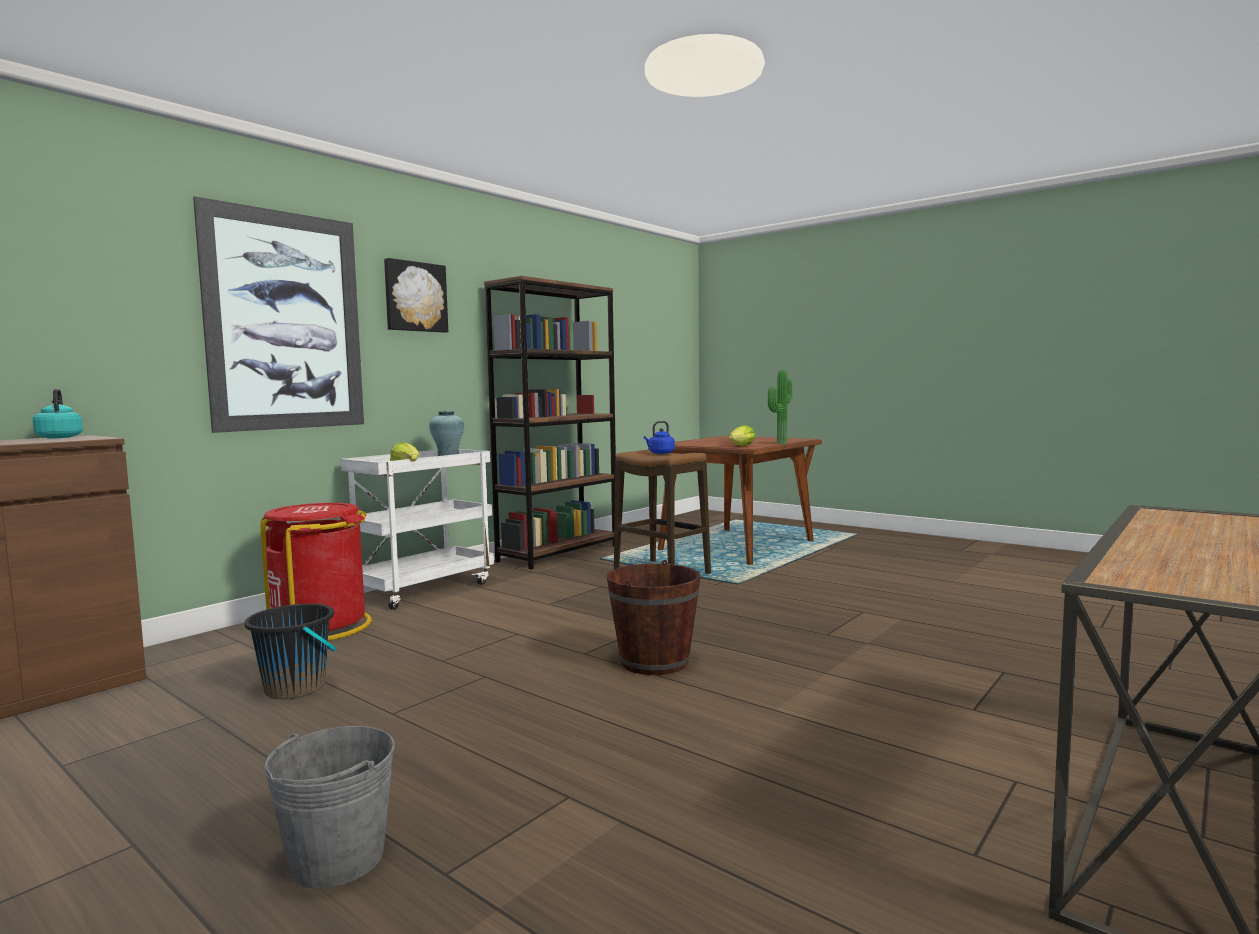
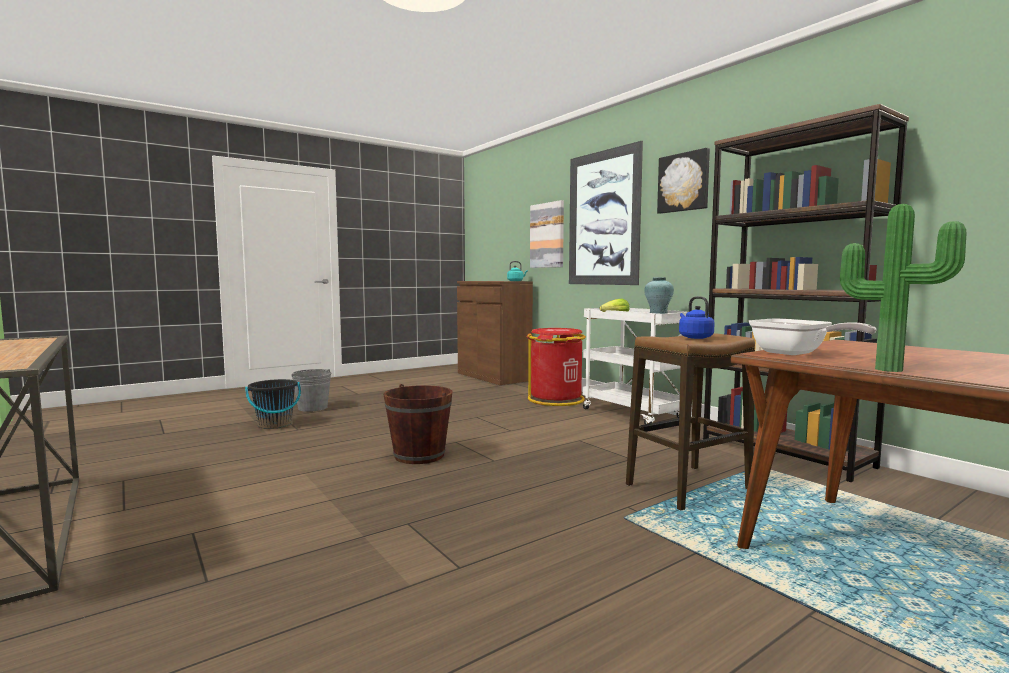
camera: 105 degrees right, 0 degrees up
black bucket [244,604,337,699] -> black bucket moved to [245,379,301,429]
lettuce [729,425,756,446] -> frying pan [749,319,877,355]
none -> picture [530,200,564,268]

